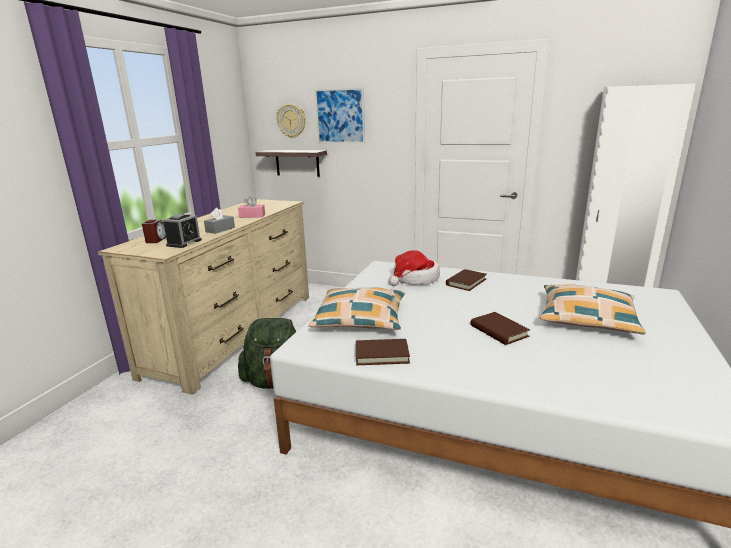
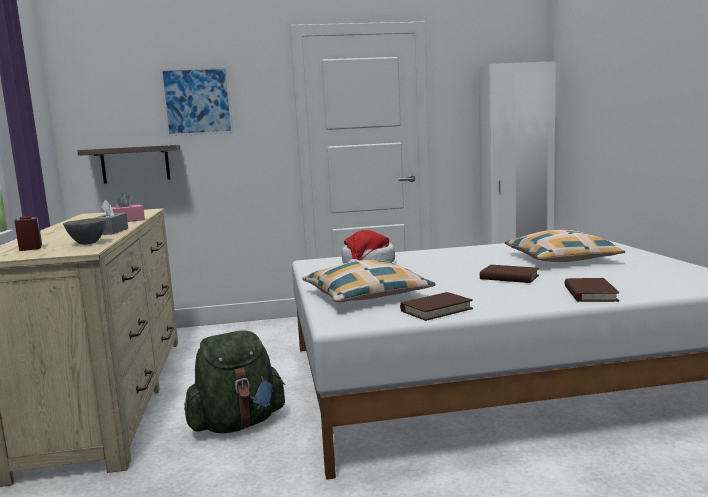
camera: 30 degrees left, 10 degrees down
alarm clock [163,214,202,248] -> grey bowl [63,218,106,245]
wall clock [276,104,306,138] -> none
brown book [446,269,487,291] -> brown book moved to [565,278,619,302]

